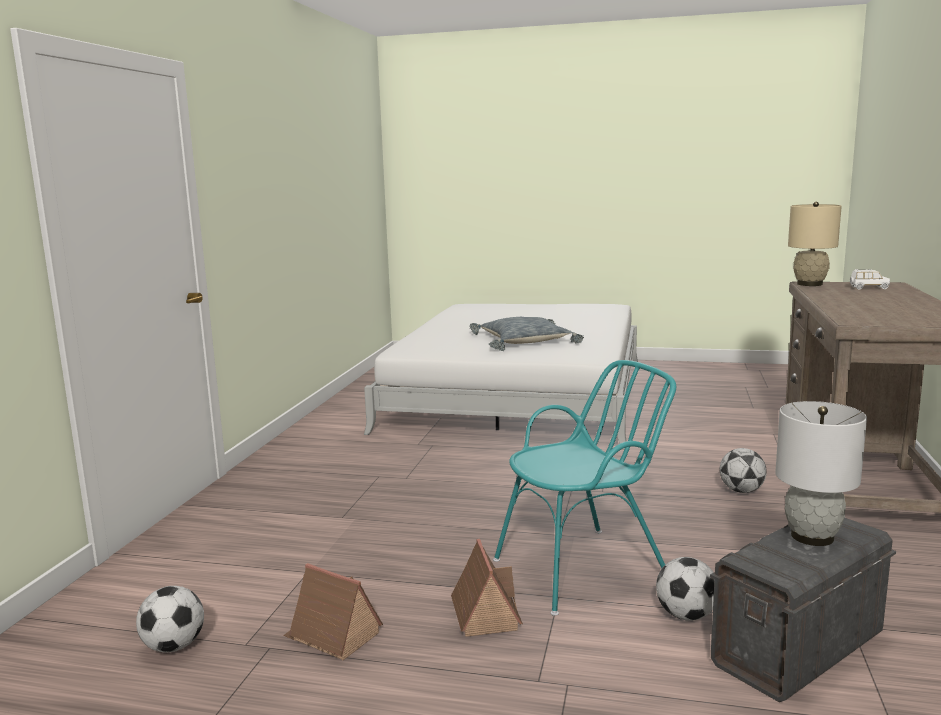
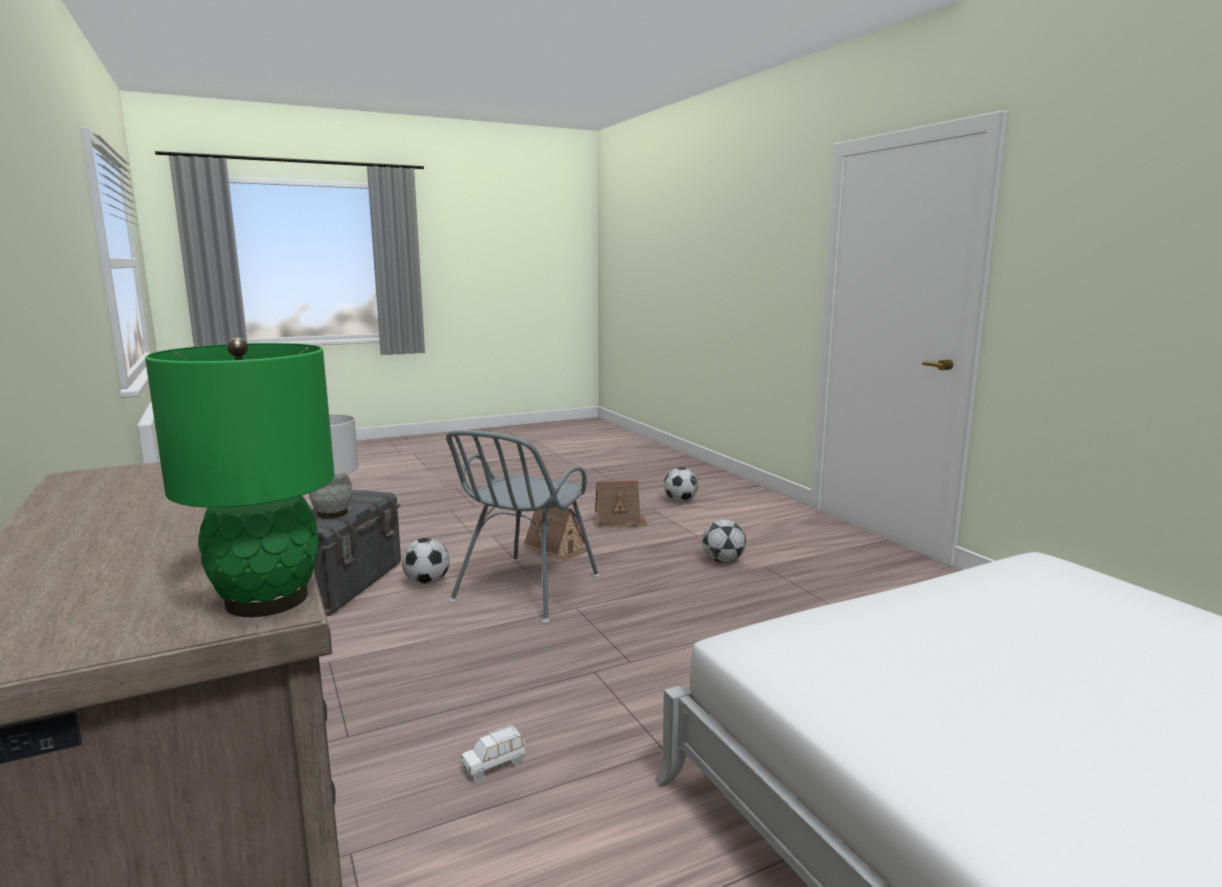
camera: 140 degrees right, 0 degrees up
pillow [470,317,584,351] -> none
turquoise chair [493,360,676,616] -> grey chair [446,430,599,623]
football [720,448,766,493] -> football moved to [702,520,746,563]
beige table lamp [788,202,842,286] -> green table lamp [145,338,334,617]
white toy car [850,269,890,289] -> white toy car moved to [462,725,525,782]

